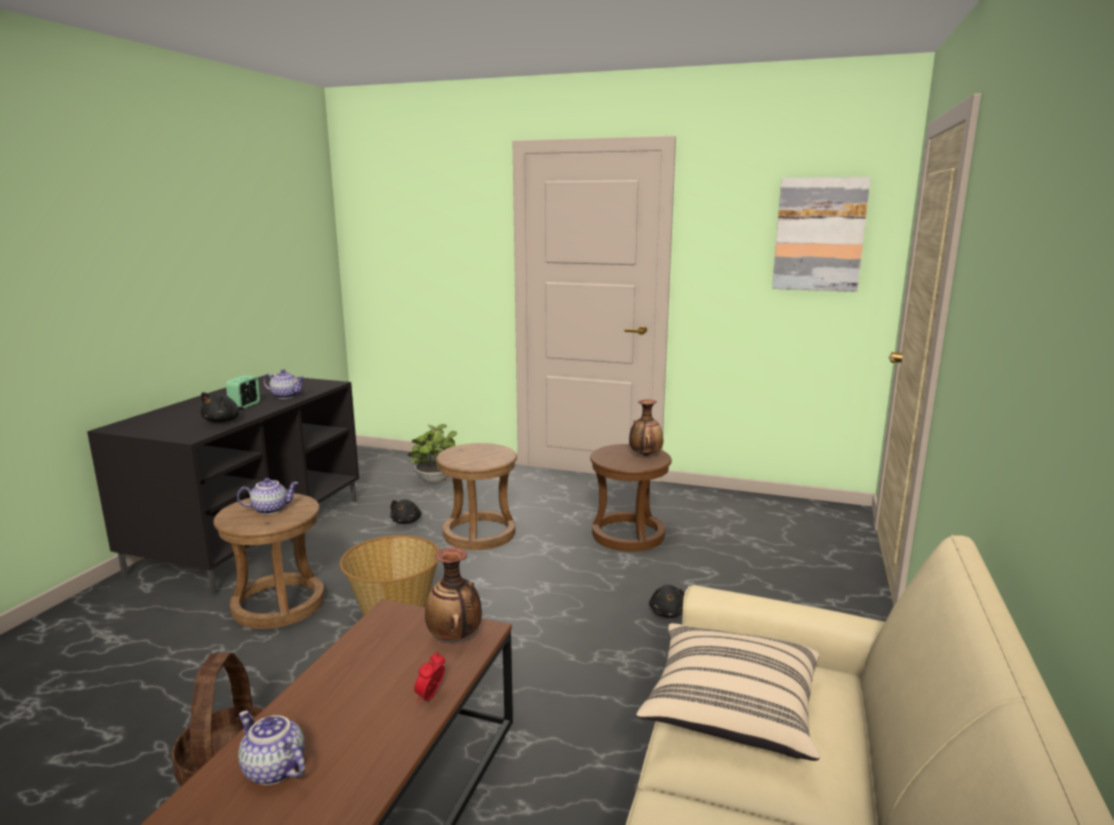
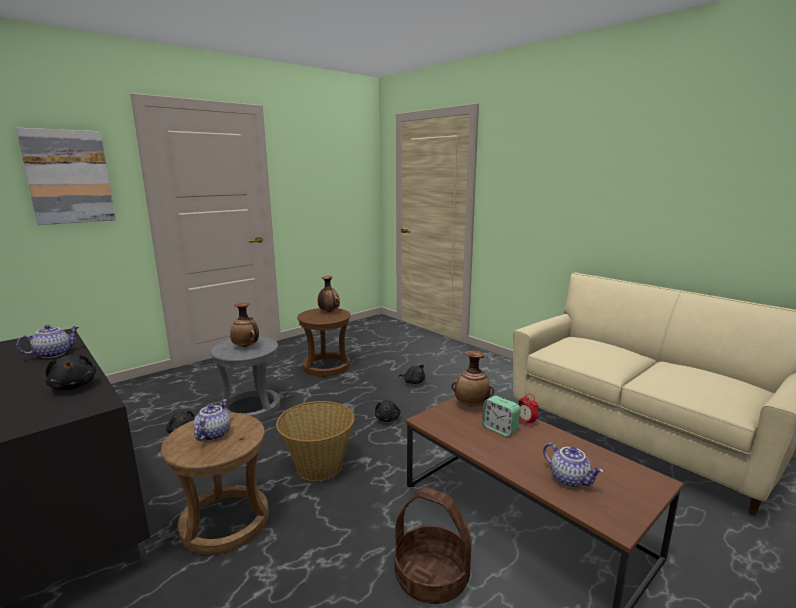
camera: 60 degrees left, 0 degrees up
alarm clock [226,375,260,409] -> alarm clock moved to [482,396,521,436]
teapot [238,710,305,785] -> teapot turned 105 degrees counterclockwise [543,443,603,488]
potted plant [408,424,457,483] -> none
brown stool [436,443,517,550] -> grey stool [210,336,280,420]
beige pillow [636,623,820,761] -> none
picture [772,177,871,292] -> picture moved to [16,128,116,225]
none -> vase [230,303,259,347]
none -> black plush toy [375,400,401,422]

